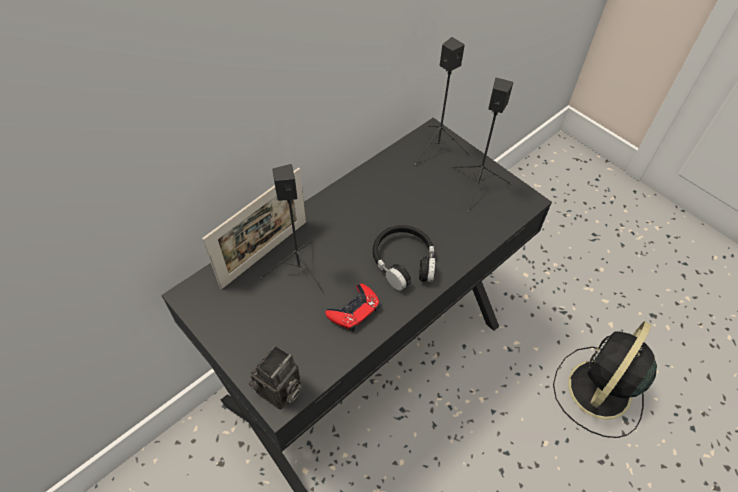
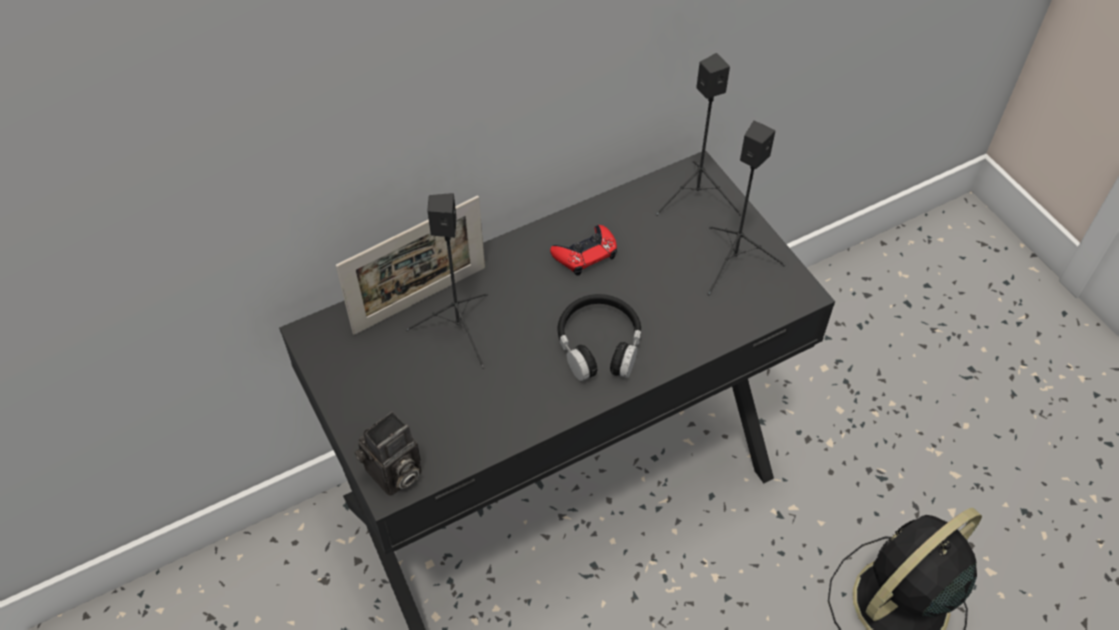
camera: 15 degrees right, 0 degrees up
red game controller [325,284,380,332] -> red game controller moved to [550,225,617,276]

